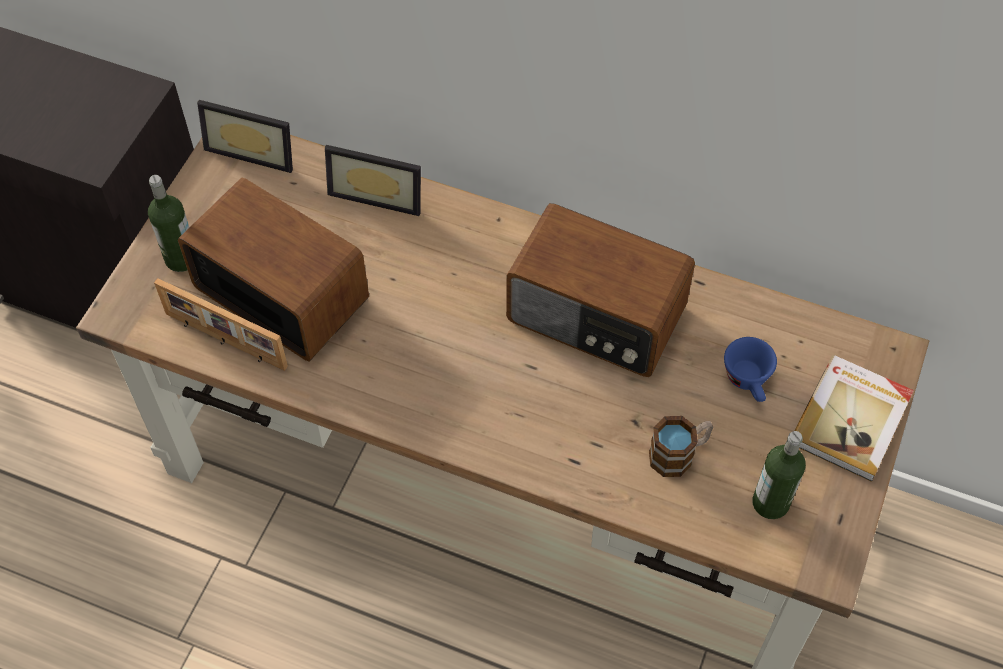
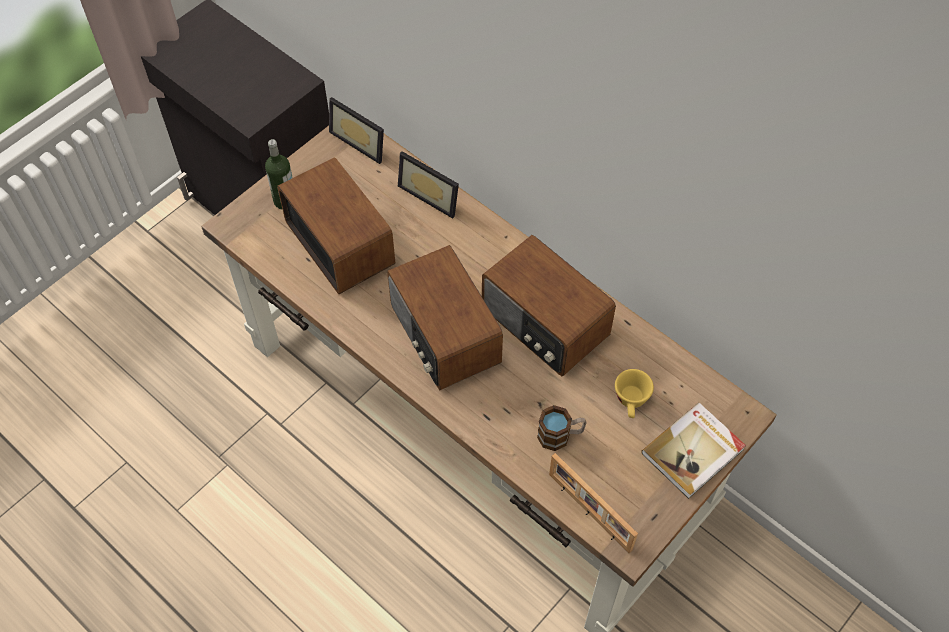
camera: 20 degrees right, 0 degrees up
picture frame [154,278,288,371] -> picture frame moved to [549,453,638,553]
blue cup [724,337,777,402] -> yellow cup [615,369,654,418]
bottle [752,431,806,519] -> none
none -> radio [387,245,503,390]

